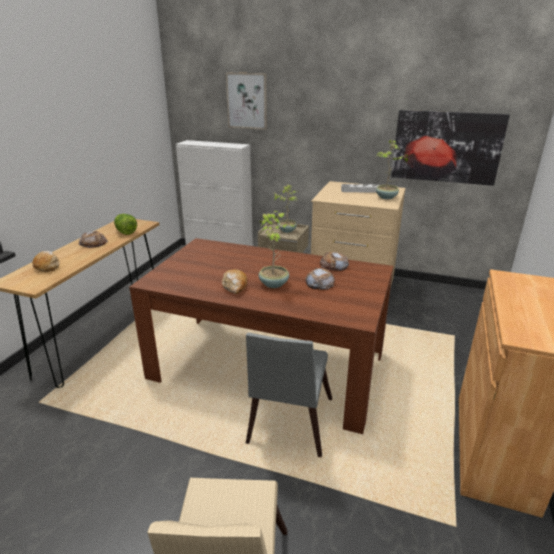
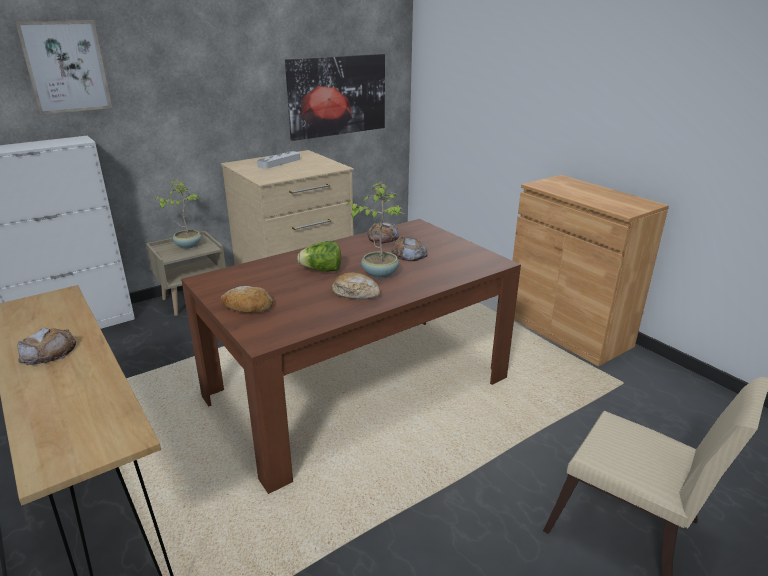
camera: 55 degrees left, 0 degrees up
bread [33,251,60,272] -> bread moved to [220,286,273,313]
lettuce [114,214,137,235] -> lettuce moved to [297,241,341,272]
grey chair [246,332,332,457] -> none
potted plant [376,140,412,199] -> none

